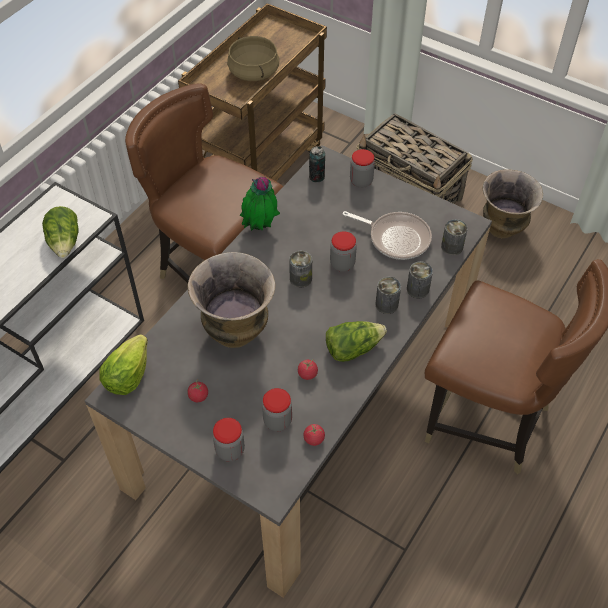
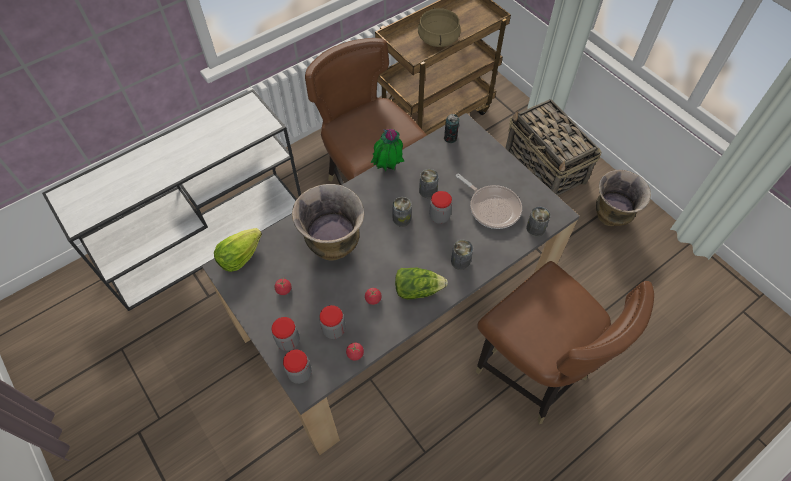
camera: 20 degrees right, 5 degrees up
lettuce [42,206,79,258] -> none
jar [350,149,375,188] -> jar moved to [283,350,312,384]
can [407,261,433,298] -> can moved to [419,169,439,198]

